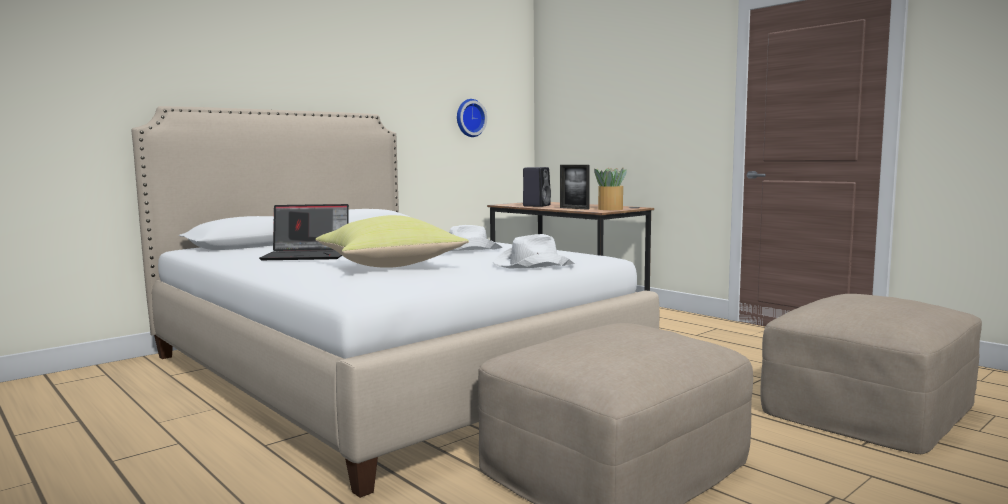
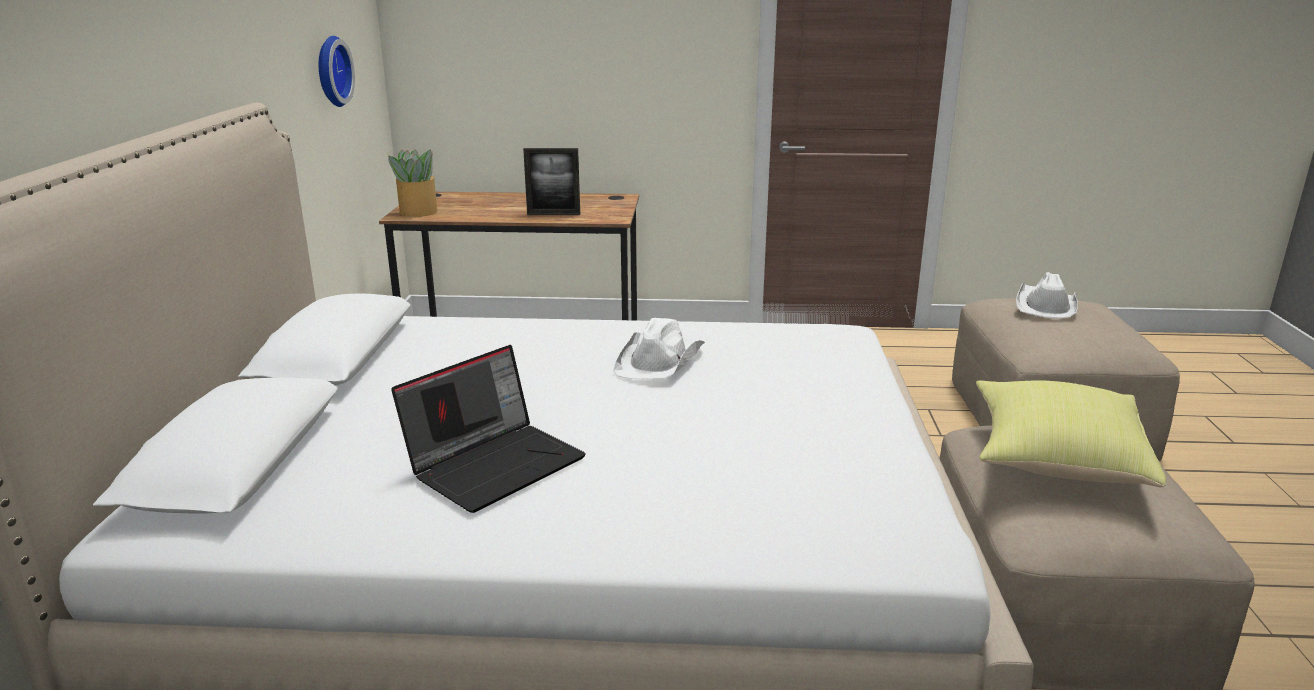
camera: 45 degrees left, 15 degrees up
yellow pillow [315,215,469,268] -> yellow pillow moved to [976,380,1166,487]
white hat [493,234,576,268] -> white hat moved to [1016,272,1078,318]
black speaker [523,167,551,207] -> none
potted plant [594,168,627,210] -> potted plant moved to [387,149,437,217]

